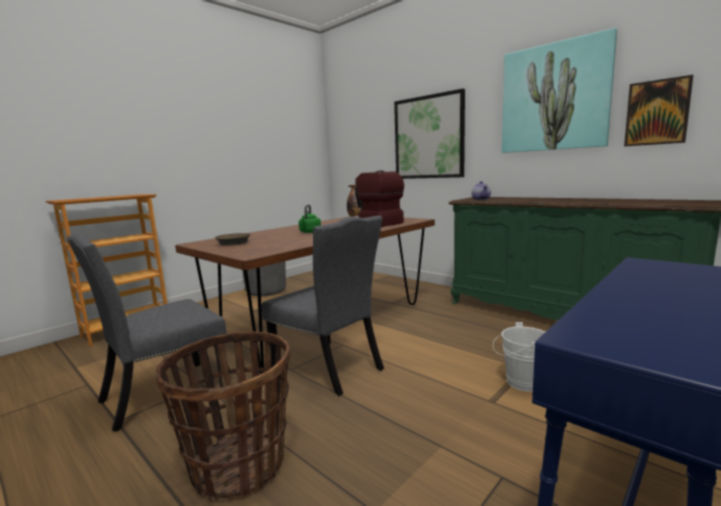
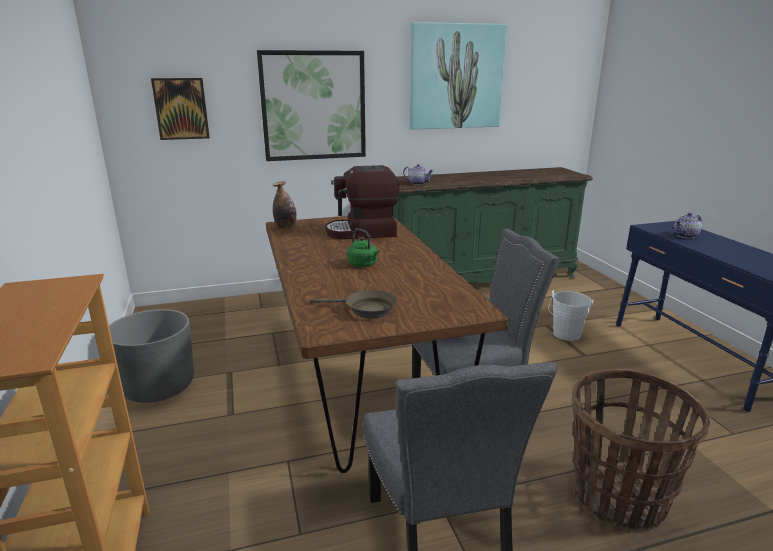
camera: 60 degrees left, 10 degrees up
picture [624,75,693,146] -> picture moved to [151,78,210,140]
none -> teapot [674,213,702,239]

